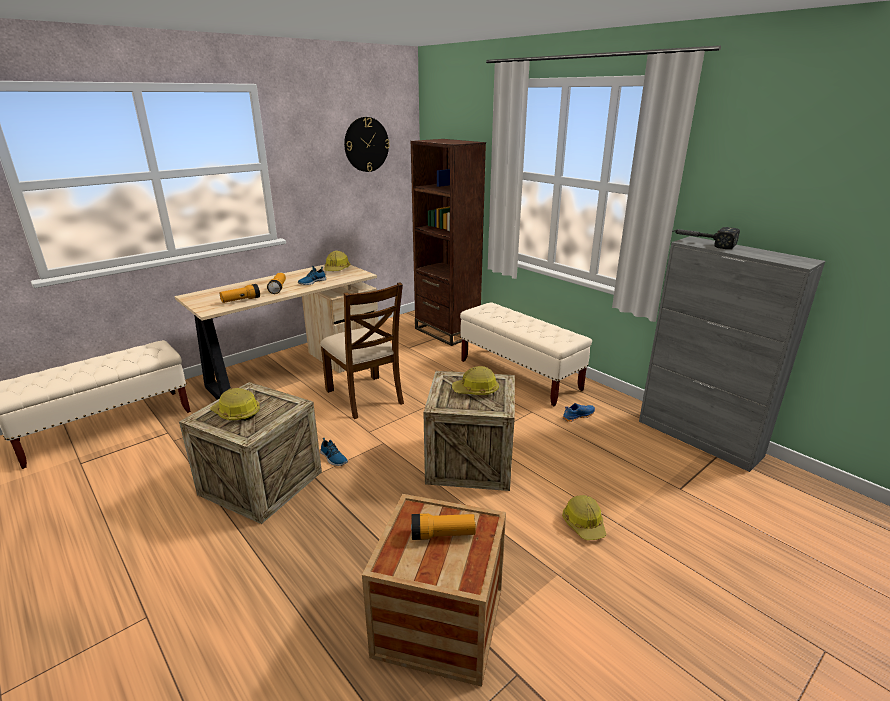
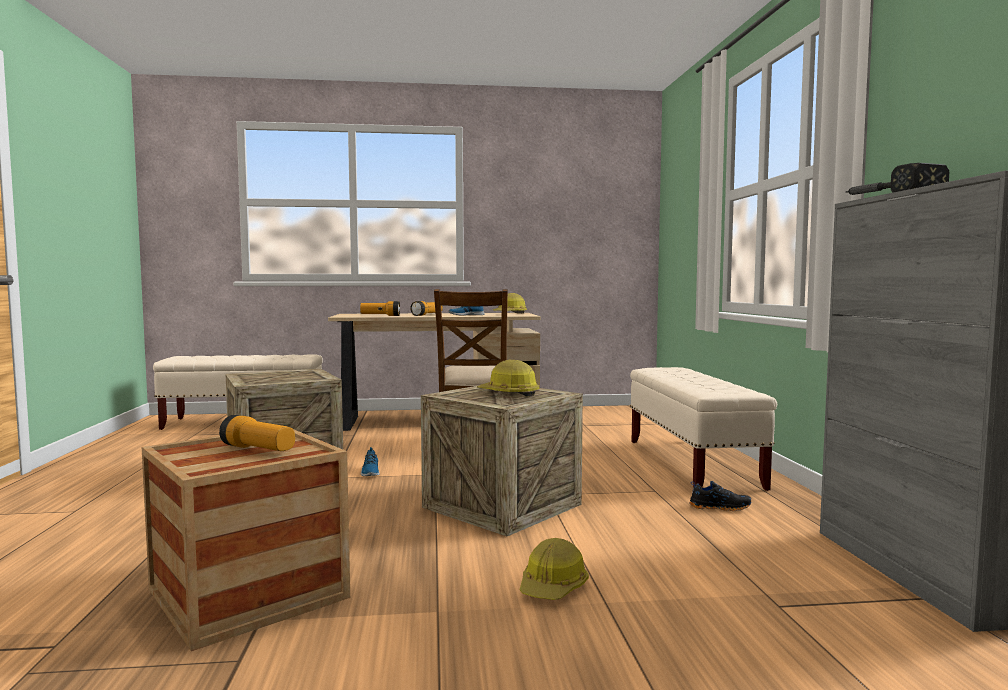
camera: 35 degrees right, 20 degrees down
hard hat [210,388,260,421] -> none
wall clock [344,117,390,172] -> none
brown bookcase [411,139,486,346] -> none
blue shoe [563,403,595,422] -> black shoe [689,481,752,511]

